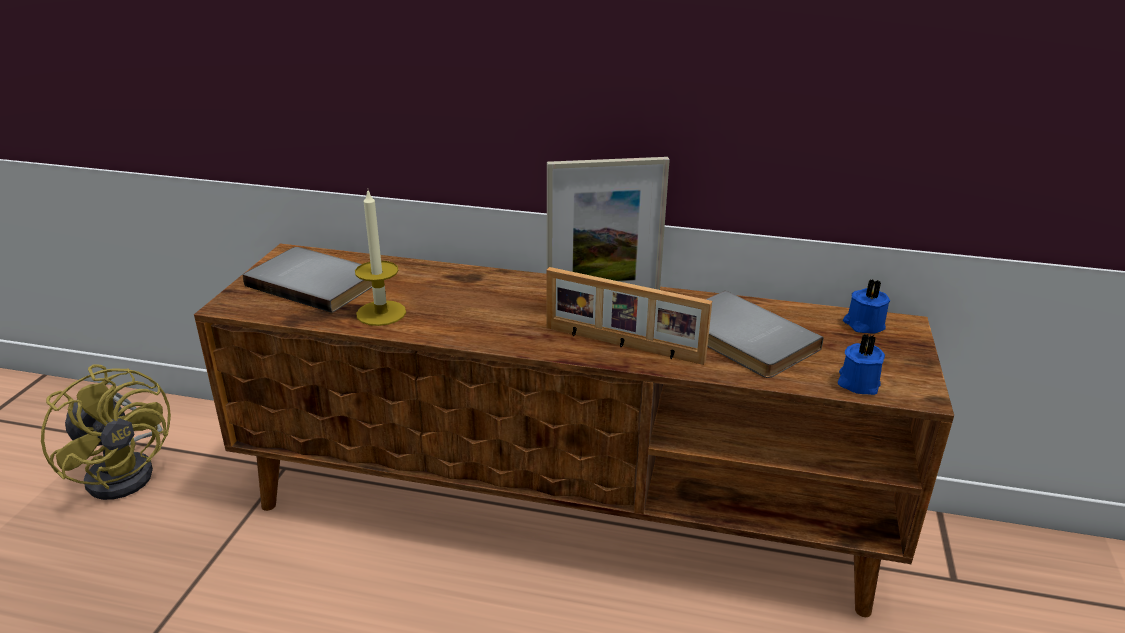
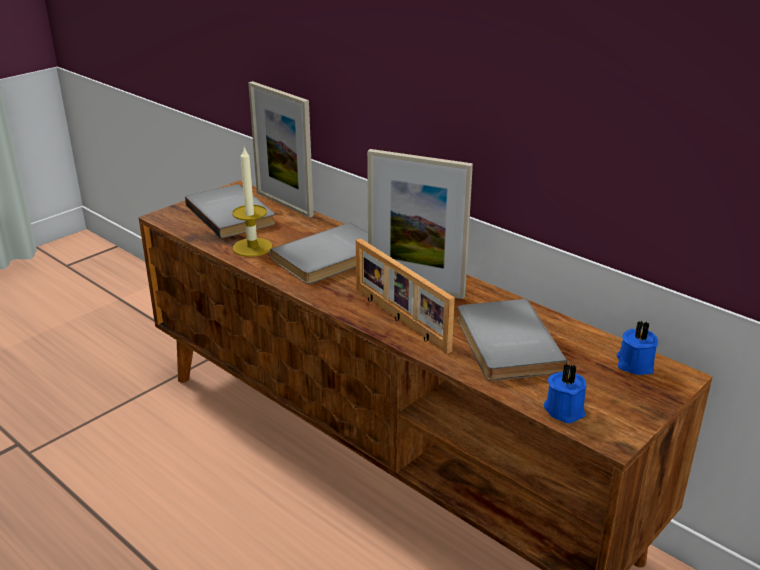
camera: 30 degrees right, 0 degrees up
yellow fan [41,364,171,500] -> none
none -> picture frame [248,81,314,218]
none -> grey book [270,223,368,284]

